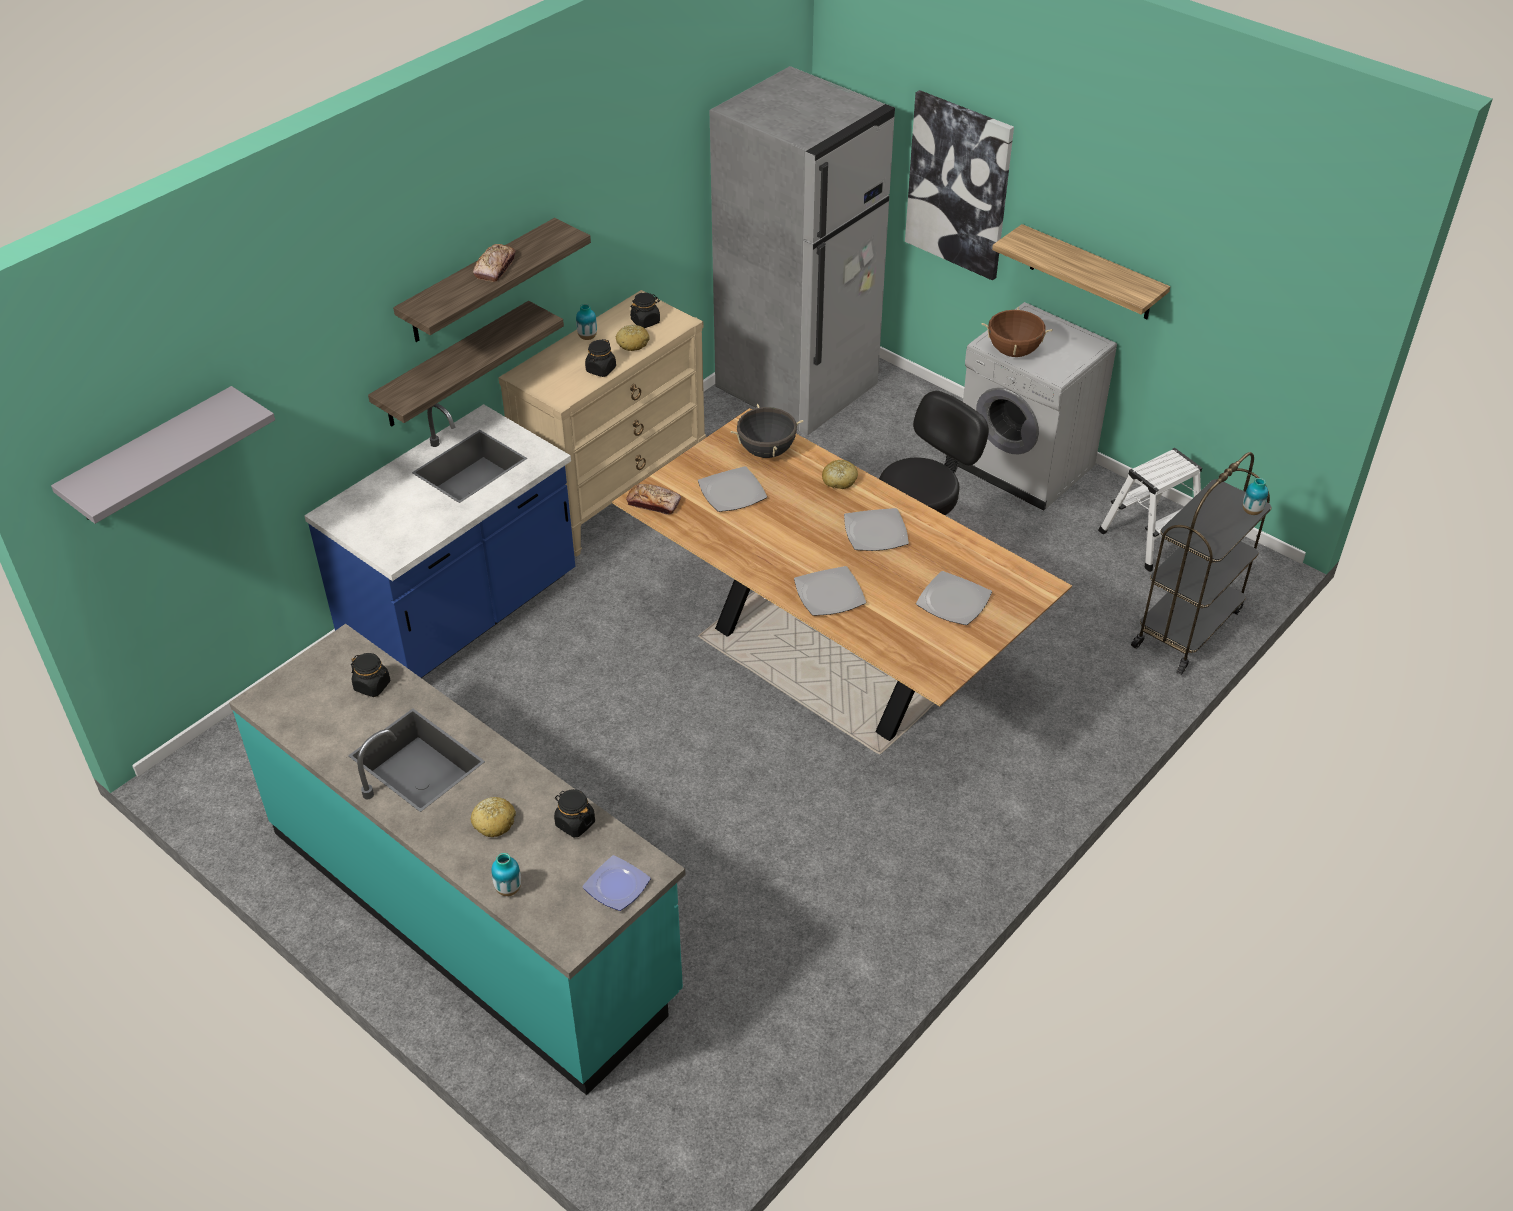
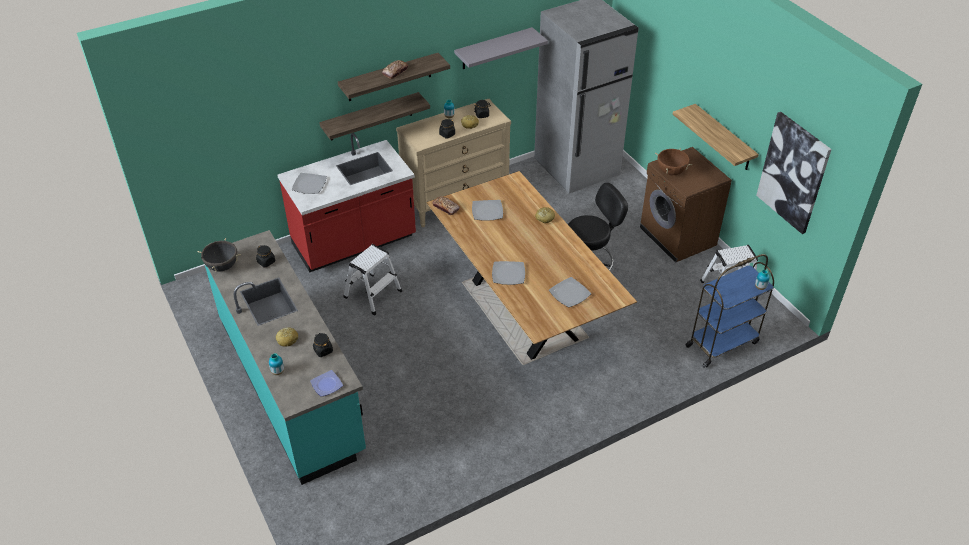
camera: 20 degrees right, 0 degrees up
grey shelf [51,386,275,524] -> grey shelf moved to [454,27,548,69]
blue counter [304,403,575,678] -> red counter [277,133,416,272]
black cooking pot [730,404,803,458] -> black cooking pot moved to [198,238,241,272]
plate [844,508,909,551] -> plate moved to [292,173,327,194]
picture [905,90,1014,281] -> picture moved to [756,112,832,234]
white washing machine [958,302,1117,511] -> brown washing machine [640,147,732,263]
black cart [1131,452,1272,675] -> blue cart [685,254,774,368]
none -> white step ladder [343,244,402,315]

